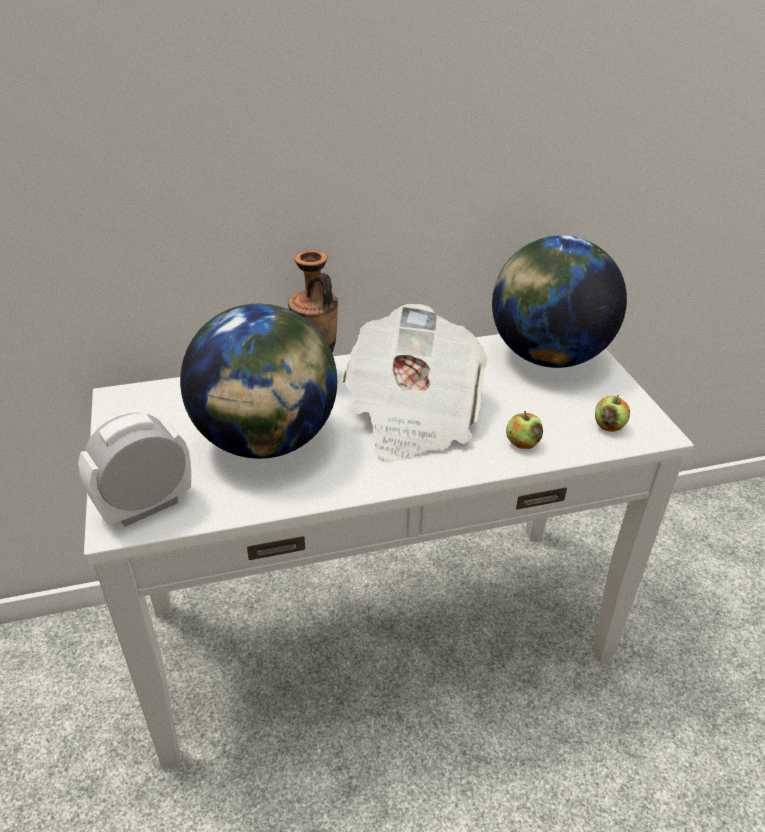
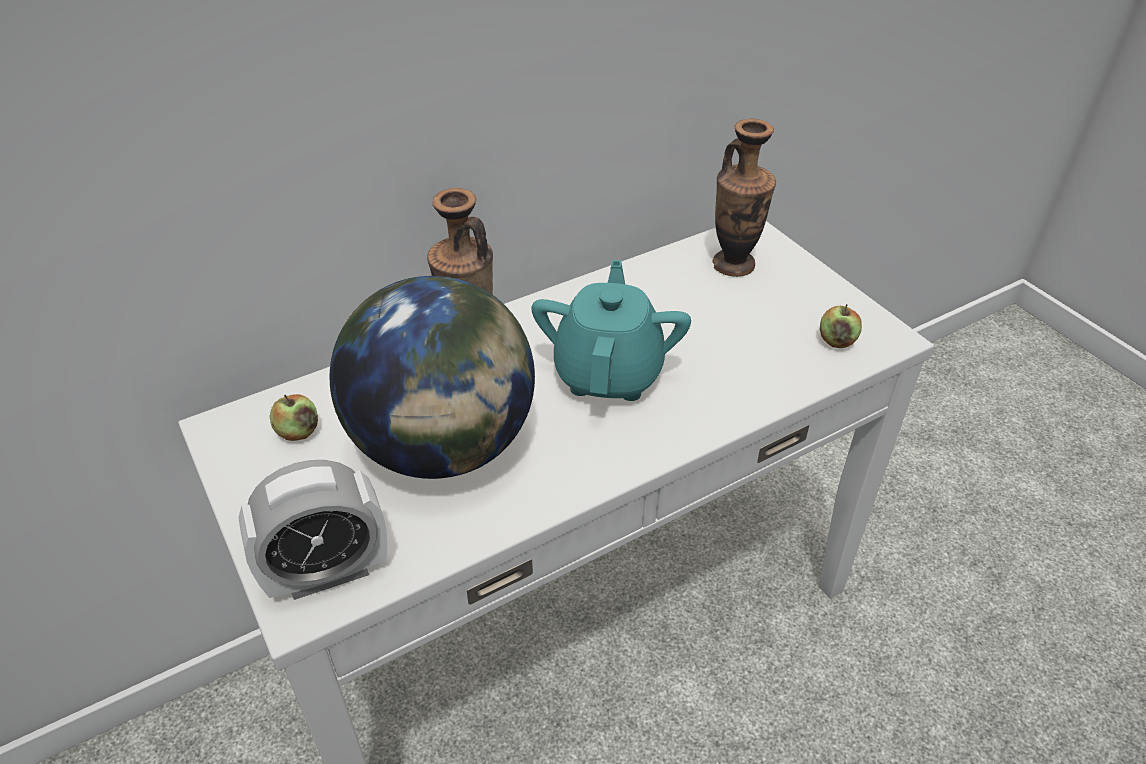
camera: 15 degrees left, 5 degrees up
alarm clock [78,413,191,527] -> alarm clock turned 150 degrees counterclockwise [238,460,387,600]
newspaper [343,304,487,462] -> turquoise teapot [531,260,691,401]
globe [492,235,627,368] -> vase [712,119,776,277]
apple [506,411,543,449] -> apple moved to [270,394,318,441]

